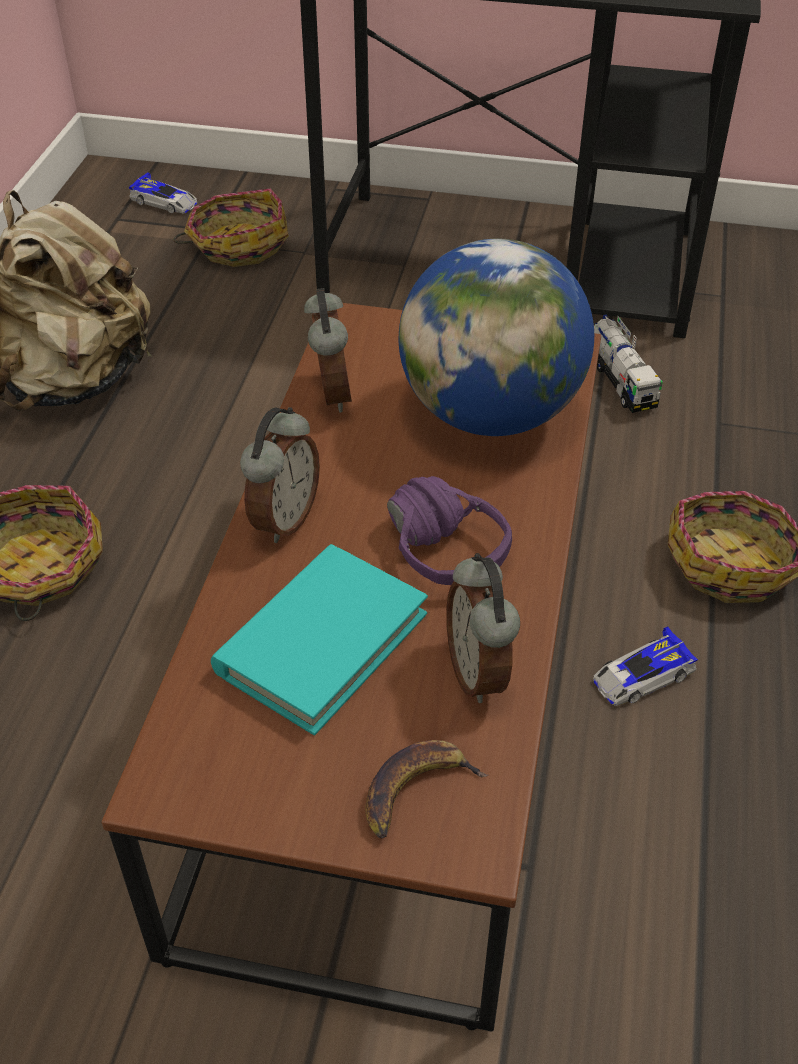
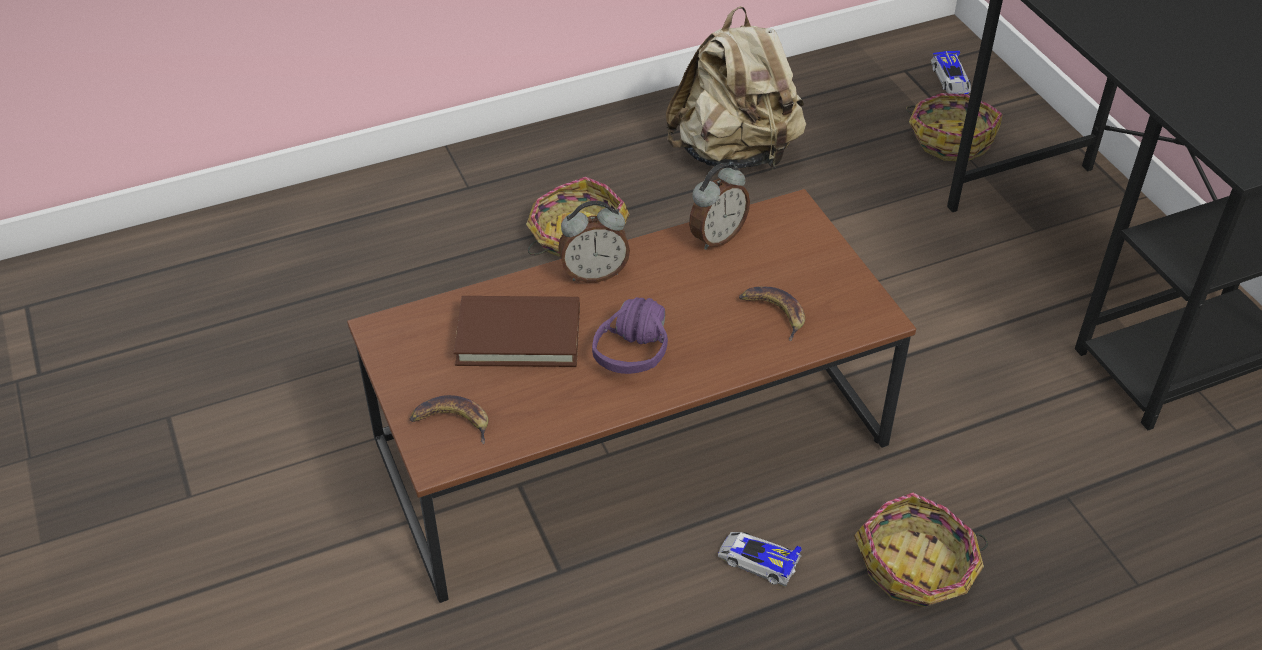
camera: 55 degrees right, 0 degrees up
turquoise book [211,544,428,736] -> brown book [454,296,580,367]
globe [399,238,594,436] -> banana [739,286,805,341]
alarm clock [446,553,520,703] -> none
toy truck [594,314,663,413] -> none

